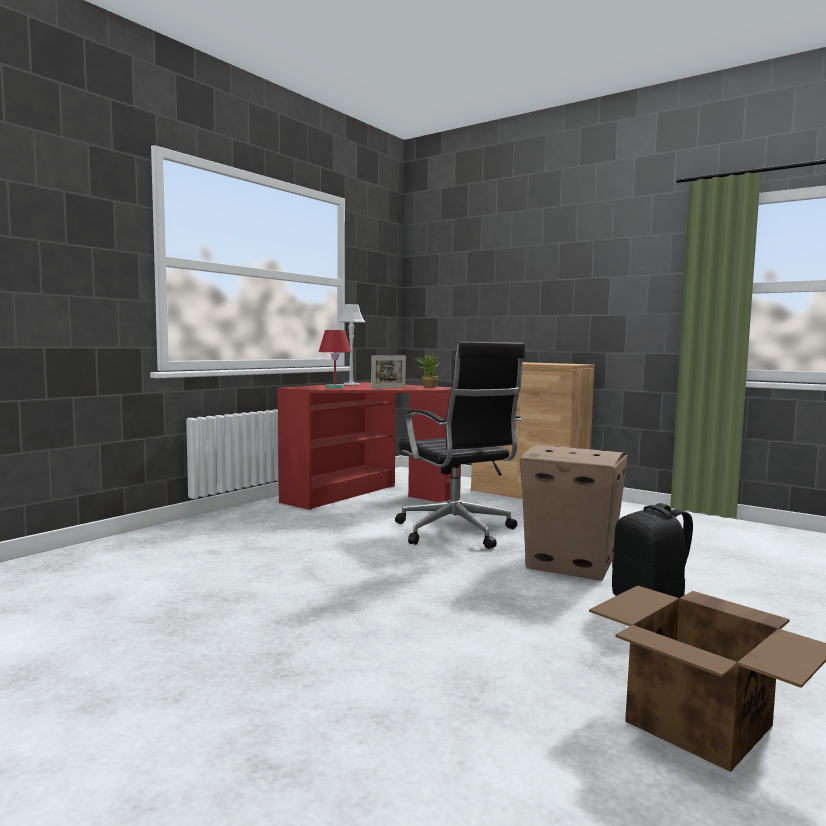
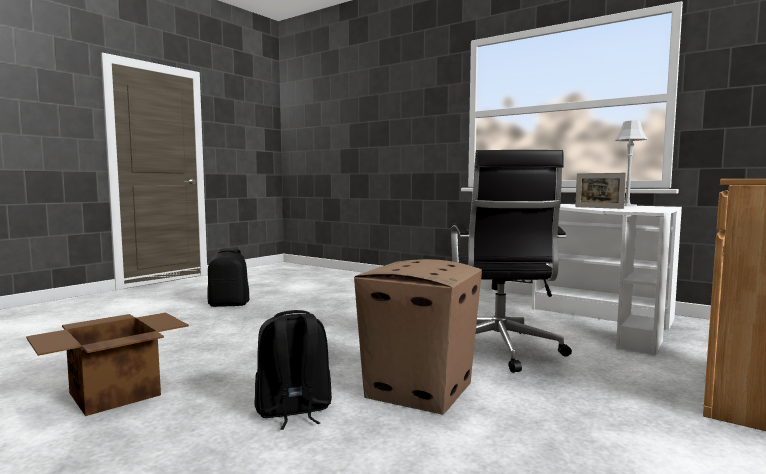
camera: 90 degrees right, 0 degrees up
red desk [278,382,461,510] -> white desk [532,204,682,355]
red table lamp [319,330,351,388] -> none
black office chair [395,342,525,549] -> black office chair turned 60 degrees counterclockwise [451,150,572,373]
potted plant [415,353,440,388] -> none
none -> black backpack [207,249,250,307]

